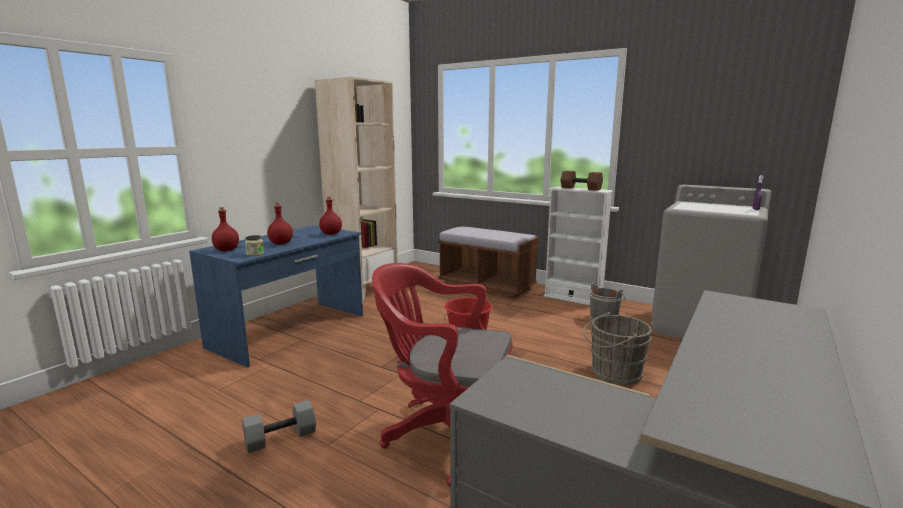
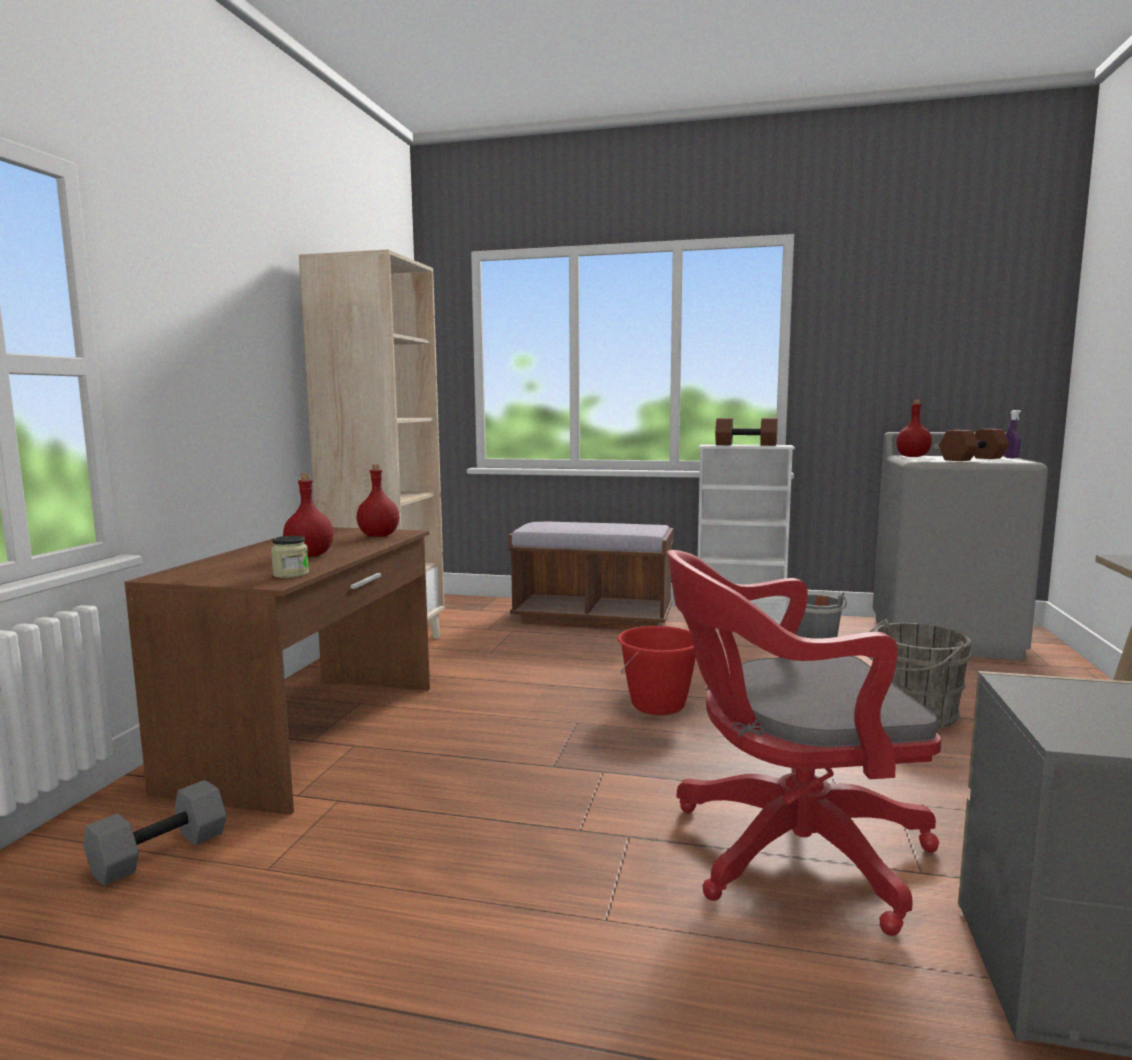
camera: 20 degrees left, 5 degrees down
blue desk [189,225,363,367] -> brown desk [125,527,430,815]
red bottle [212,207,239,251] -> red bottle moved to [896,400,932,457]
grey dumbbell [242,400,316,453] -> grey dumbbell moved to [83,780,227,886]
none -> brown dumbbell [939,429,1009,461]

